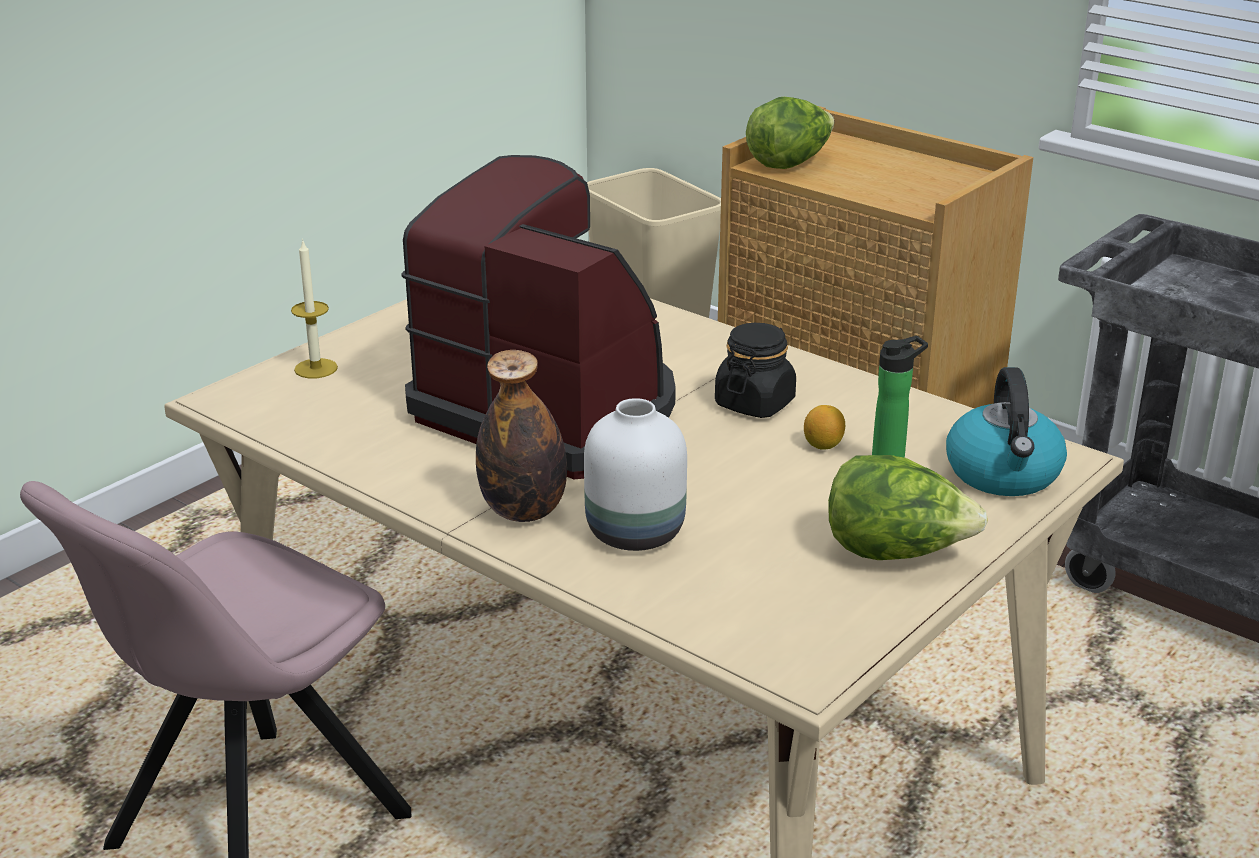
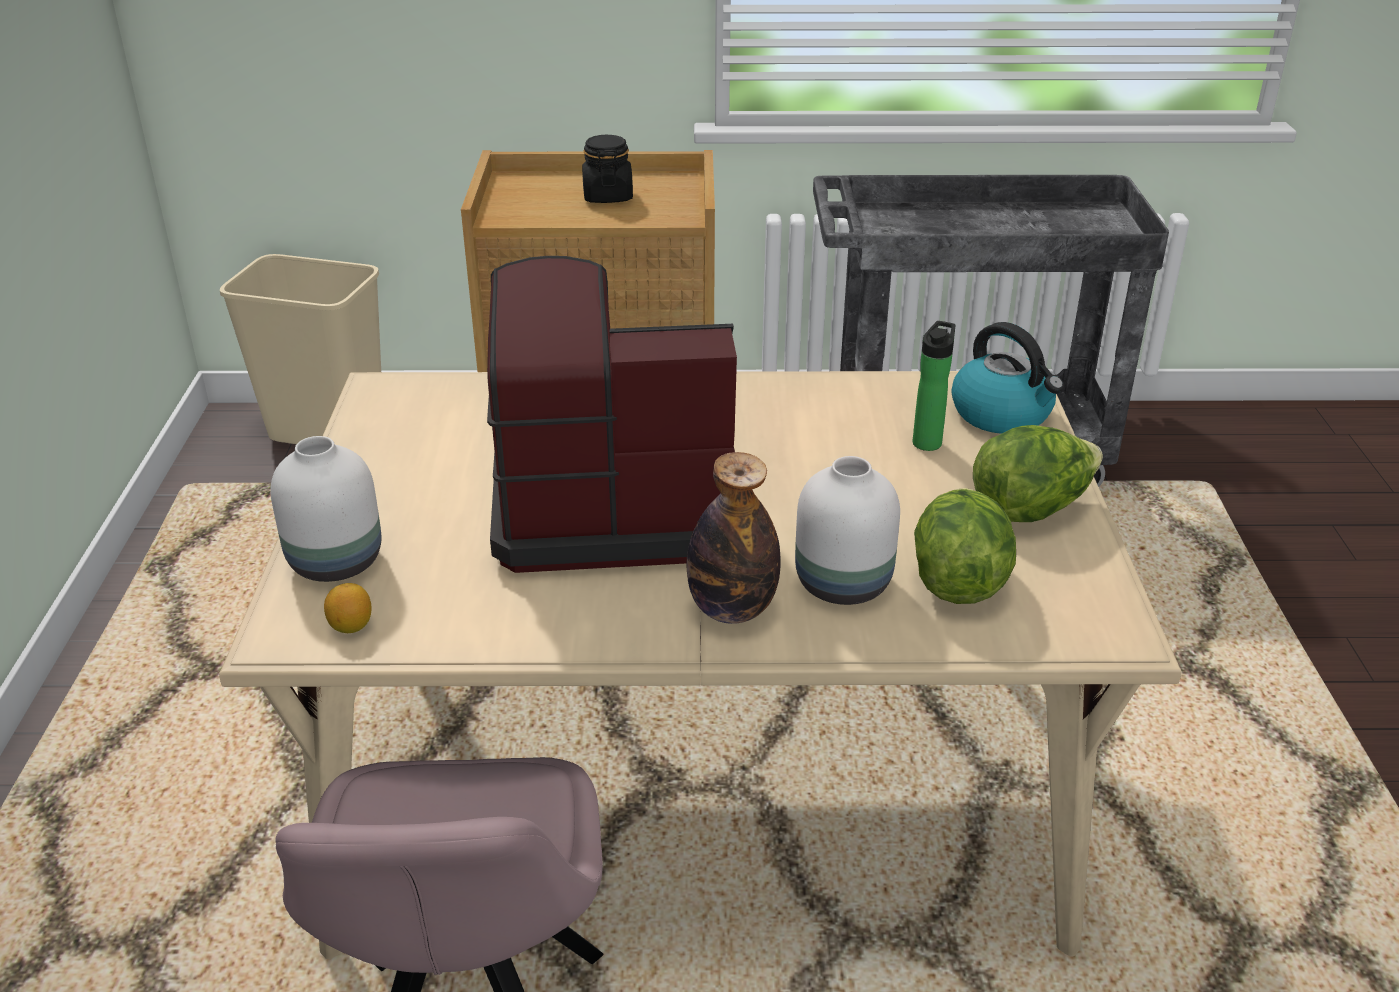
camera: 40 degrees left, 5 degrees up
candle [291,239,338,378] -> white vase [270,436,381,582]
black jar [715,323,796,418] -> black jar moved to [582,135,633,203]
lettuce [746,97,835,169] -> lettuce moved to [914,488,1016,604]
lemon [804,405,845,450] -> lemon moved to [324,583,372,633]

